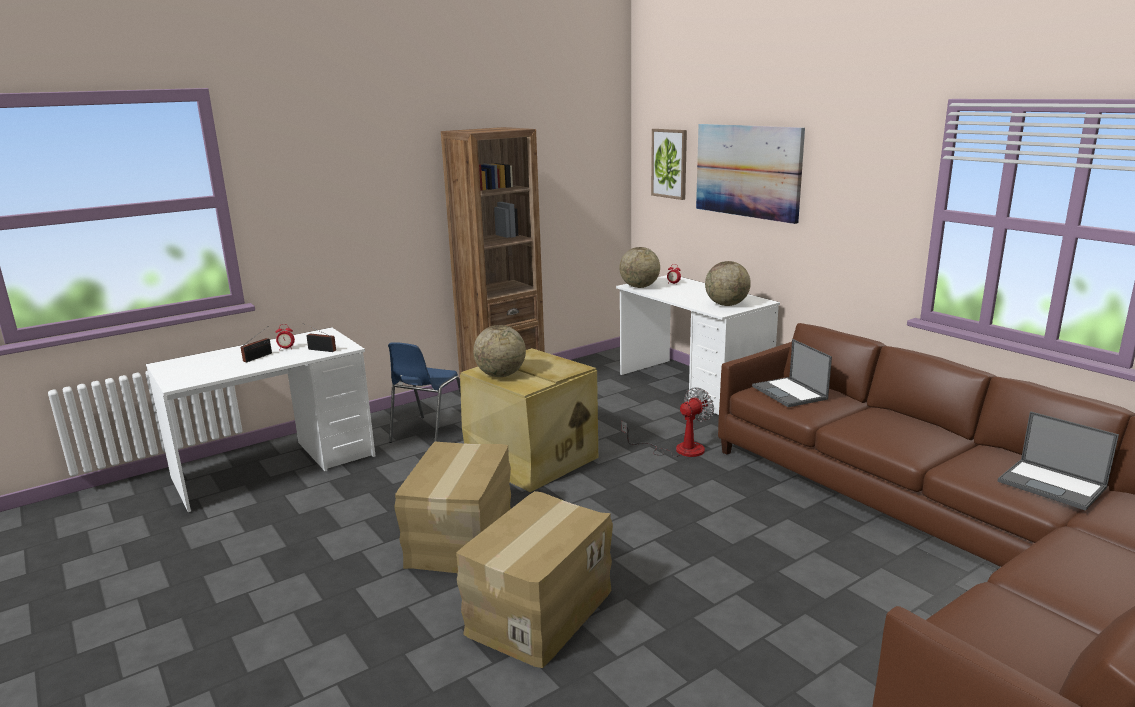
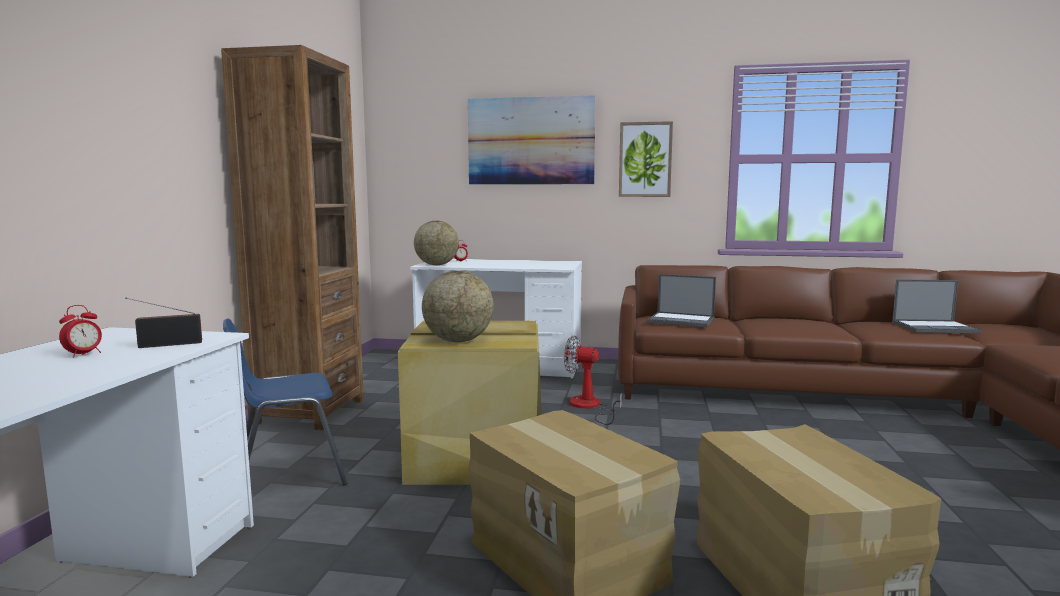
camera: 45 degrees left, 10 degrees down
radio [241,326,272,362] -> none
blue chair [388,342,461,443] -> blue chair turned 90 degrees clockwise [223,319,347,485]
fan [621,387,714,457] -> fan turned 75 degrees counterclockwise [564,336,622,425]
picture [651,129,687,200] -> picture moved to [619,121,673,197]
globe [705,261,751,306] -> none

